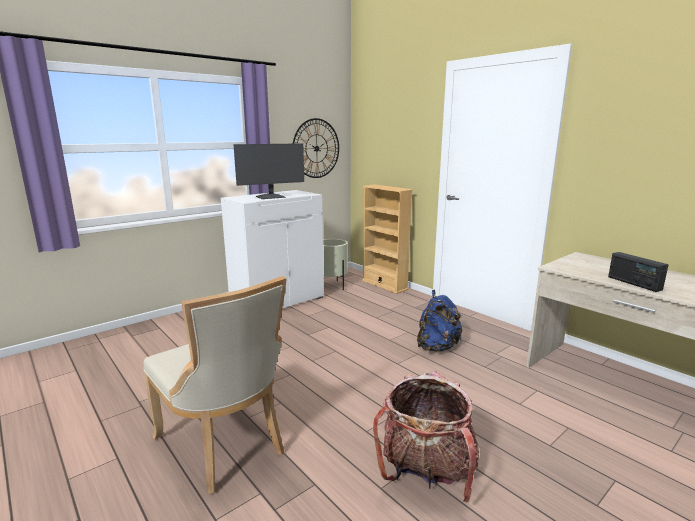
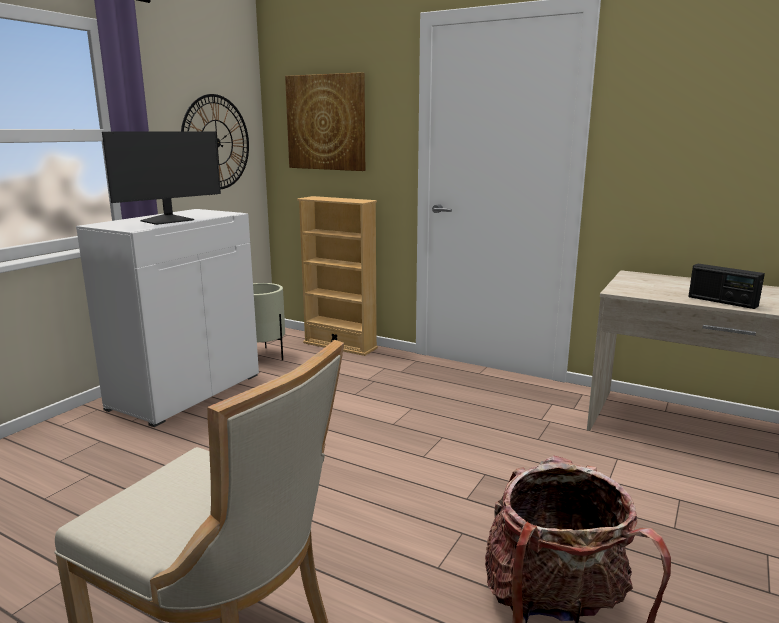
camera: 20 degrees left, 0 degrees up
blue backpack [417,290,462,352] -> none
none -> picture [285,72,365,171]

